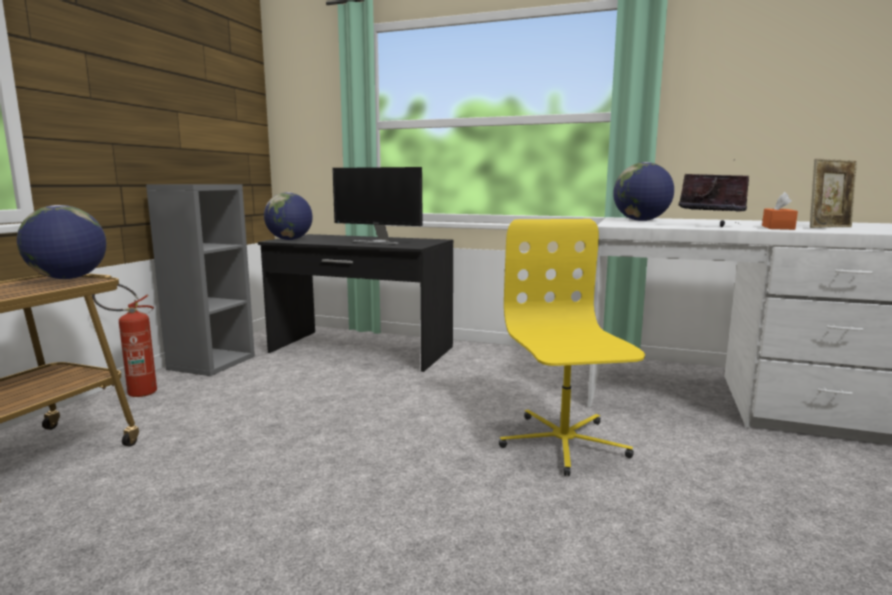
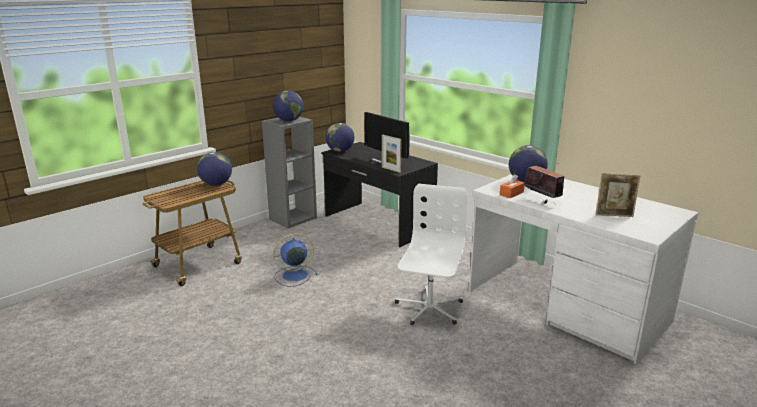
camera: 25 degrees right, 10 degrees up
fire extinguisher [92,284,157,397] -> none
yellow office chair [499,219,645,476] -> white office chair [395,184,468,325]
orange tissue box [762,192,798,230] -> orange tissue box moved to [500,174,525,198]
none -> globe [273,91,303,121]
none -> blue fan [273,233,318,287]
none -> picture frame [382,135,402,173]

